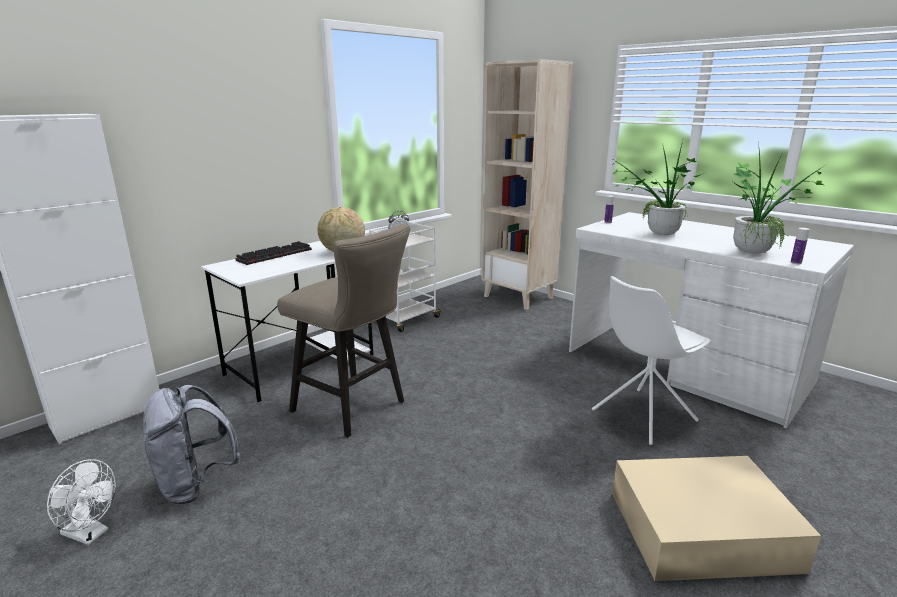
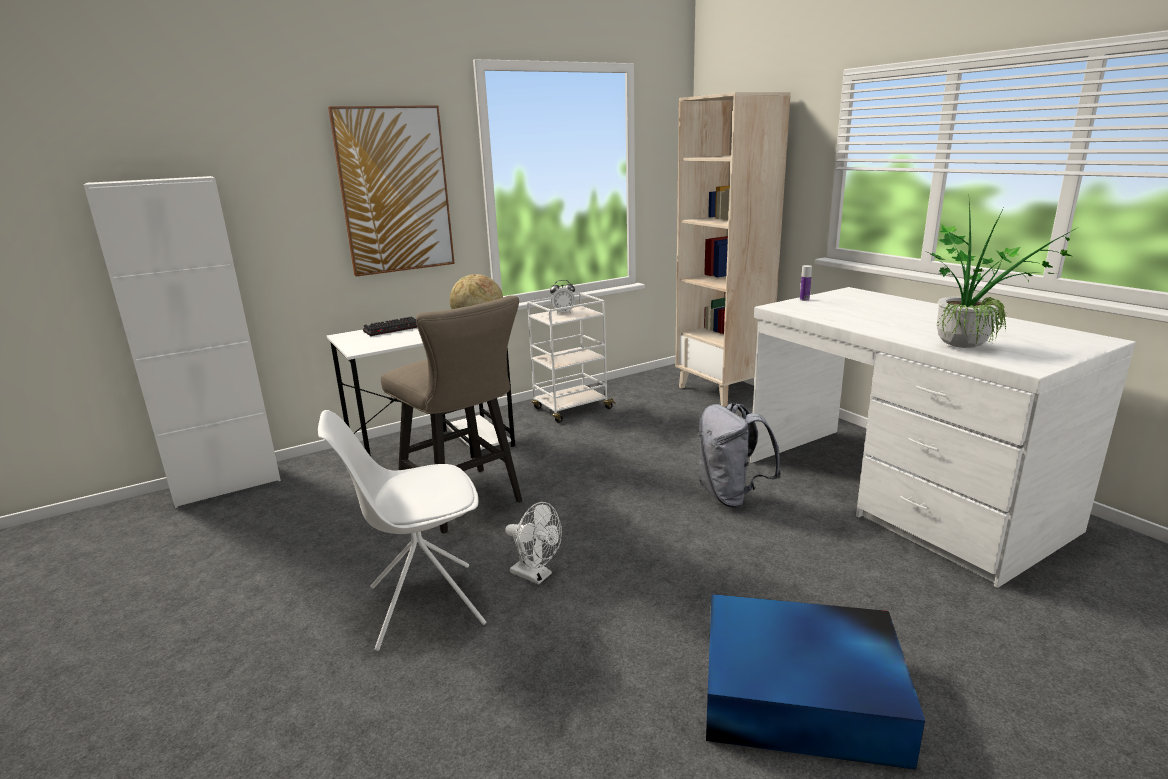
camera: 15 degrees right, 0 degrees up
white fan [47,459,116,545] -> white fan moved to [505,502,562,585]
grey backpack [142,385,241,504] -> grey backpack moved to [698,403,781,508]
white chair [592,276,710,445] -> white chair moved to [318,410,486,651]
potted plant [611,141,706,235] -> none
beige storage box [612,456,821,581] -> blue storage box [706,594,925,770]
bottle [791,228,810,264] -> none
none -> picture [328,105,455,277]

